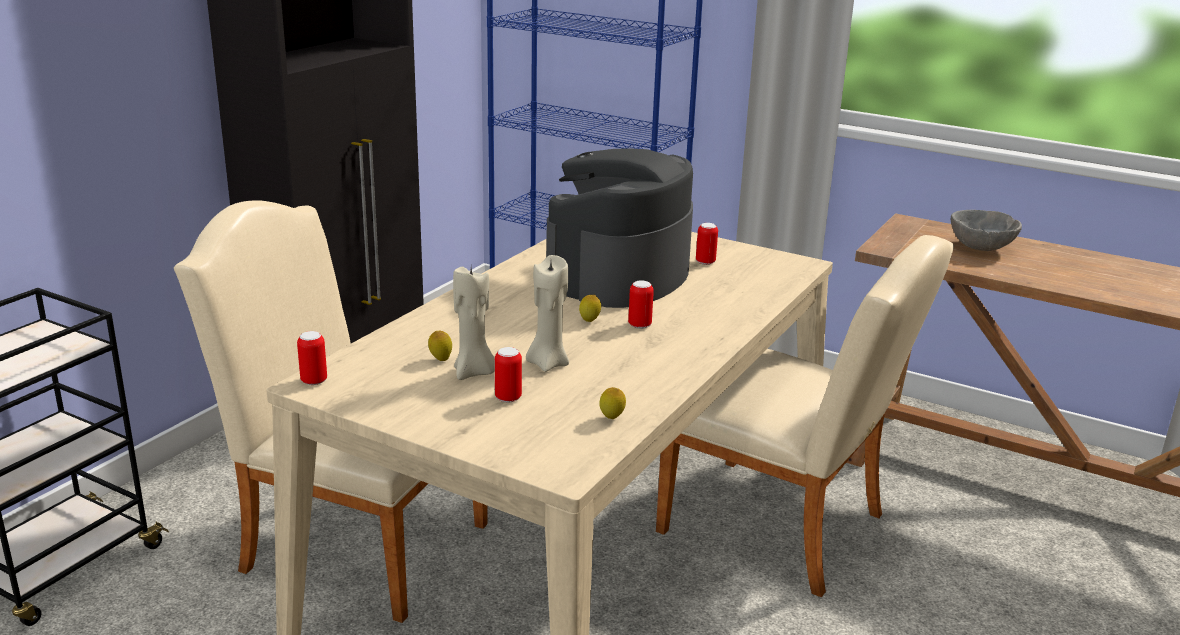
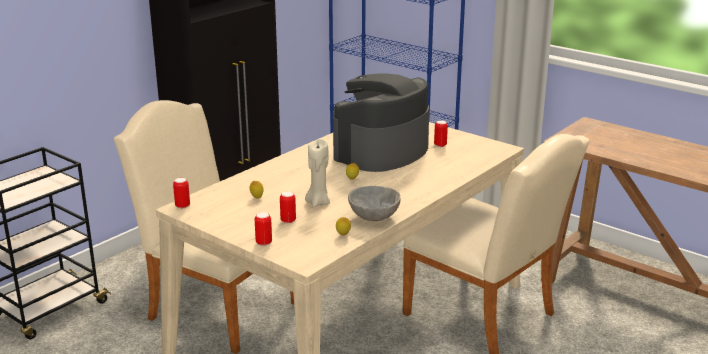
camera: 10 degrees right, 0 degrees up
beige candle [453,267,495,380] -> none
can [628,281,654,329] -> can moved to [255,212,272,246]
grey bowl [951,210,1022,251] -> grey bowl moved to [348,186,401,221]

